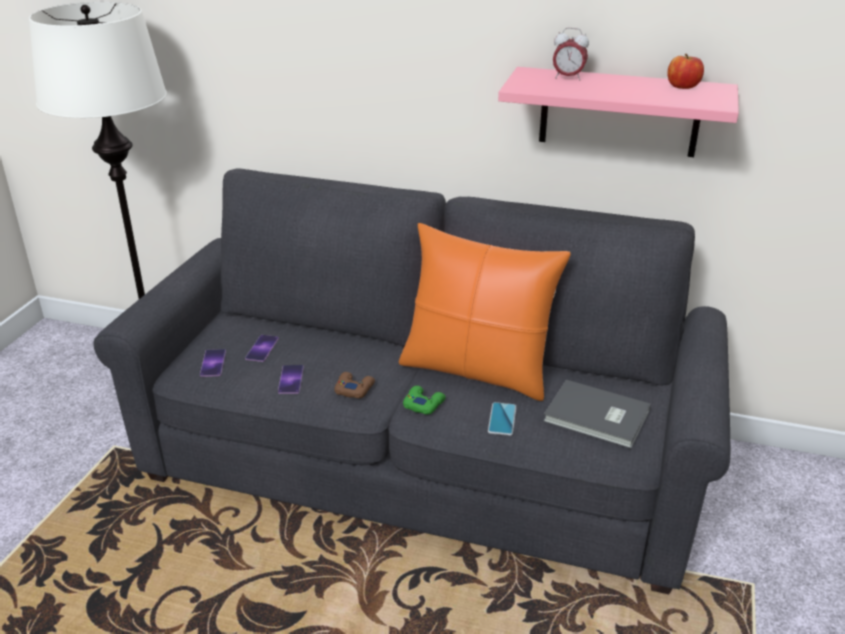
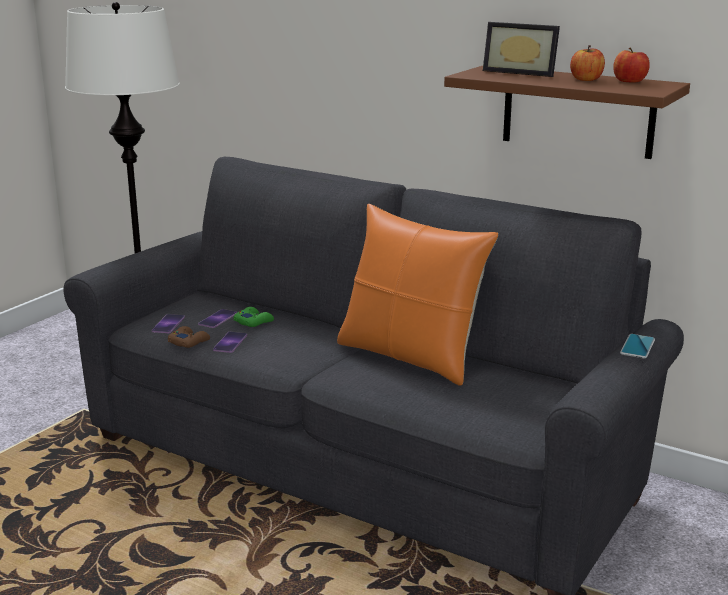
camera: 15 degrees right, 10 degrees down
brown game controller [334,372,375,398] -> brown game controller moved to [168,326,210,348]
green game controller [403,386,446,415] -> green game controller moved to [234,307,274,327]
phone [488,402,516,436] -> phone moved to [620,334,655,359]
pink shelf [498,67,739,157] -> brown shelf [444,66,690,159]
grey book [543,380,651,449] -> none
alarm clock [553,28,589,81] -> picture frame [483,22,560,77]
none -> apple [570,45,605,81]

